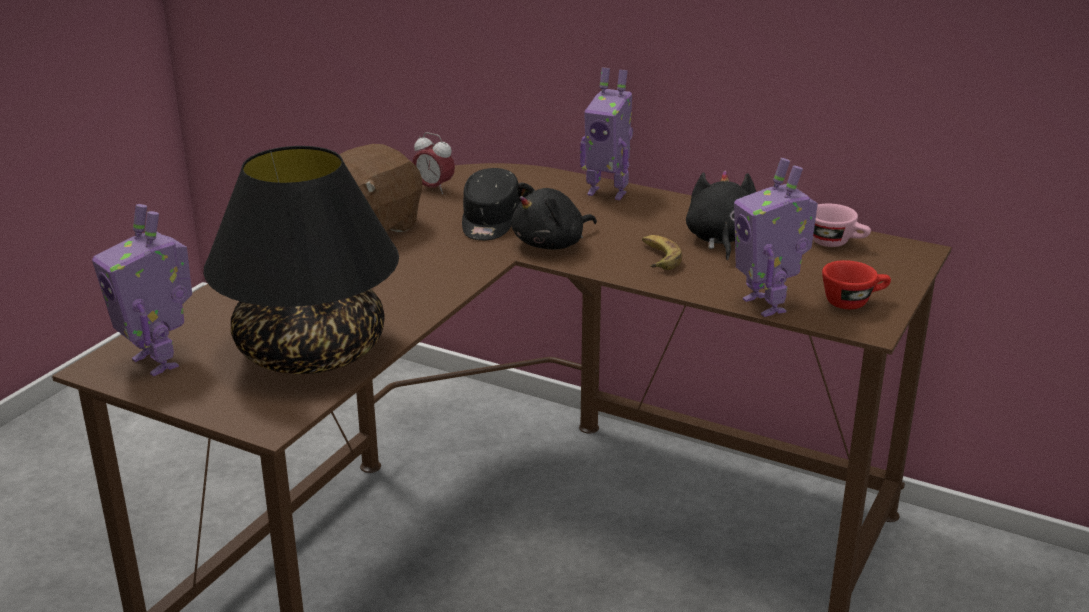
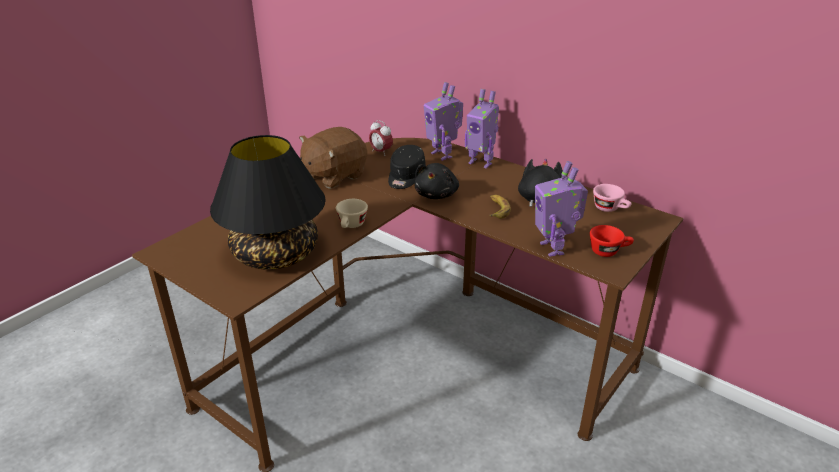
camera: 10 degrees right, 5 degrees up
toy robot [92,204,192,376] -> toy robot moved to [424,82,463,161]
black plush toy [511,182,597,249] -> black plush toy turned 45 degrees counterclockwise [415,163,459,199]
none -> beige cup [336,199,368,228]

